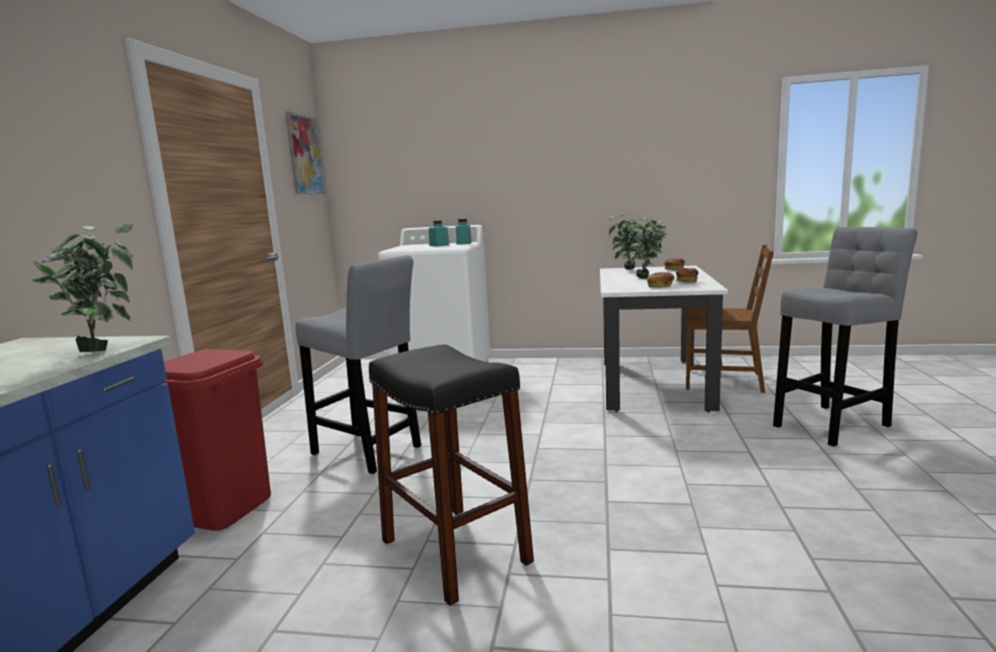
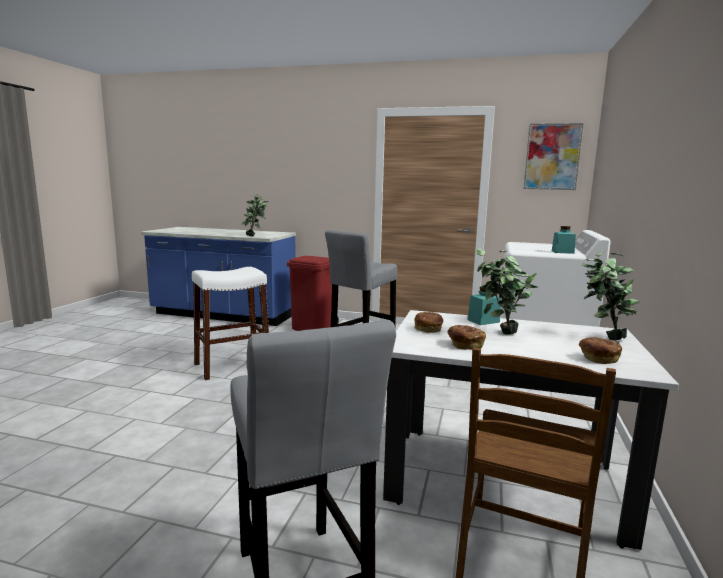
camera: 95 degrees right, 0 degrees up
black stool [369,344,534,606] -> white stool [192,267,269,380]
turquoise jar [429,220,449,247] -> turquoise jar moved to [468,287,501,325]

